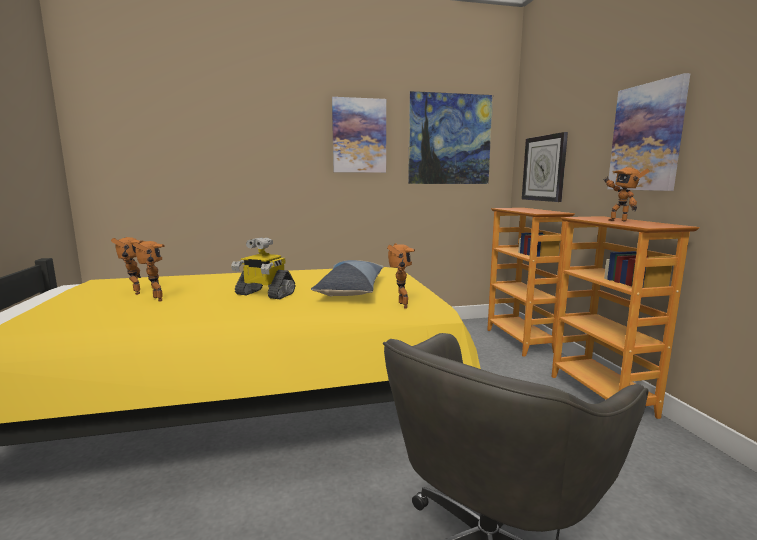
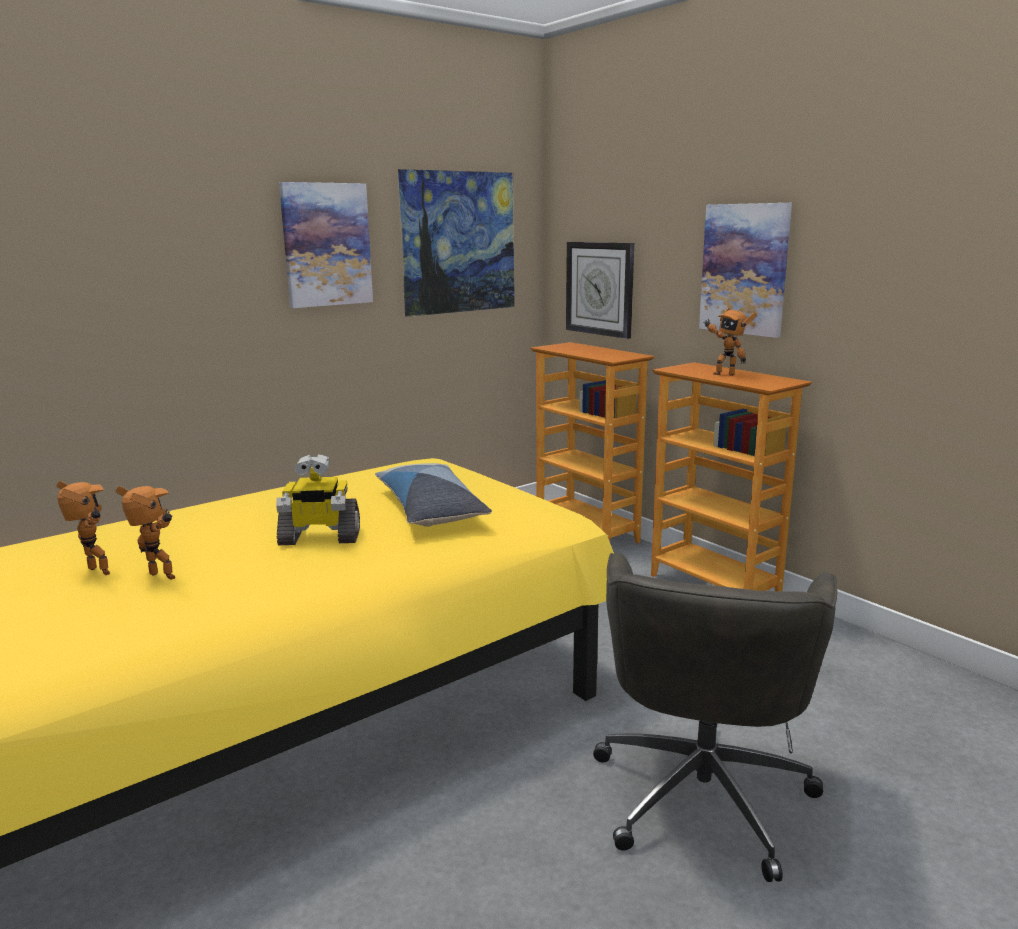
camera: 25 degrees left, 5 degrees up
toy robot [387,243,415,308] -> none

